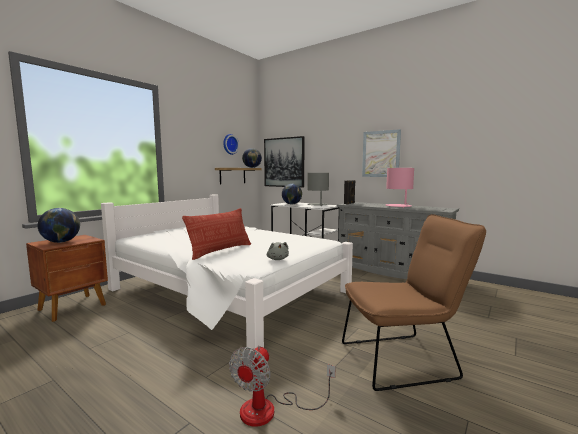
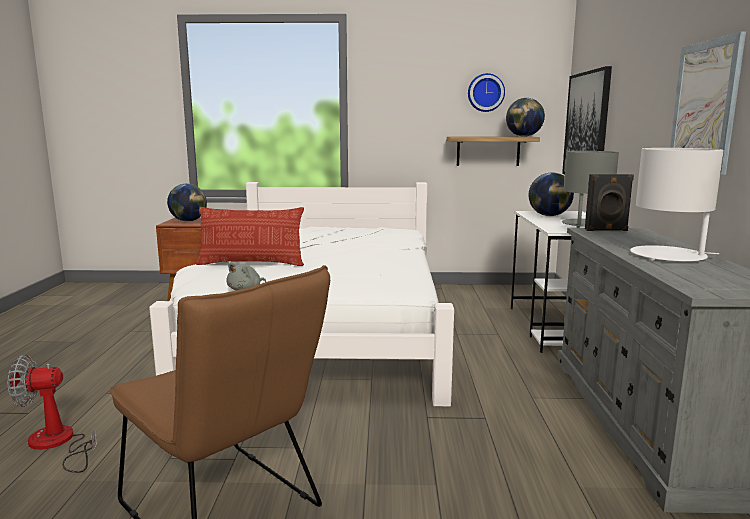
camera: 55 degrees right, 5 degrees up
pink table lamp [386,168,414,208] -> white table lamp [630,148,724,261]

